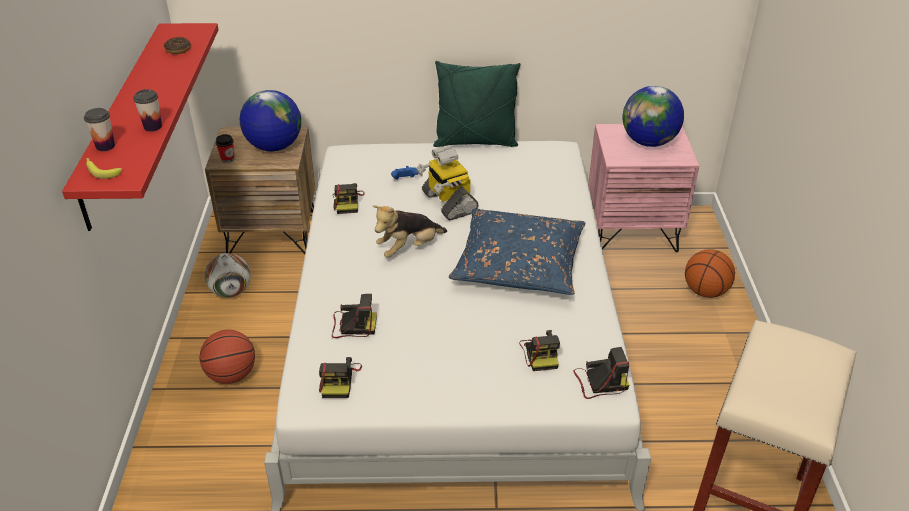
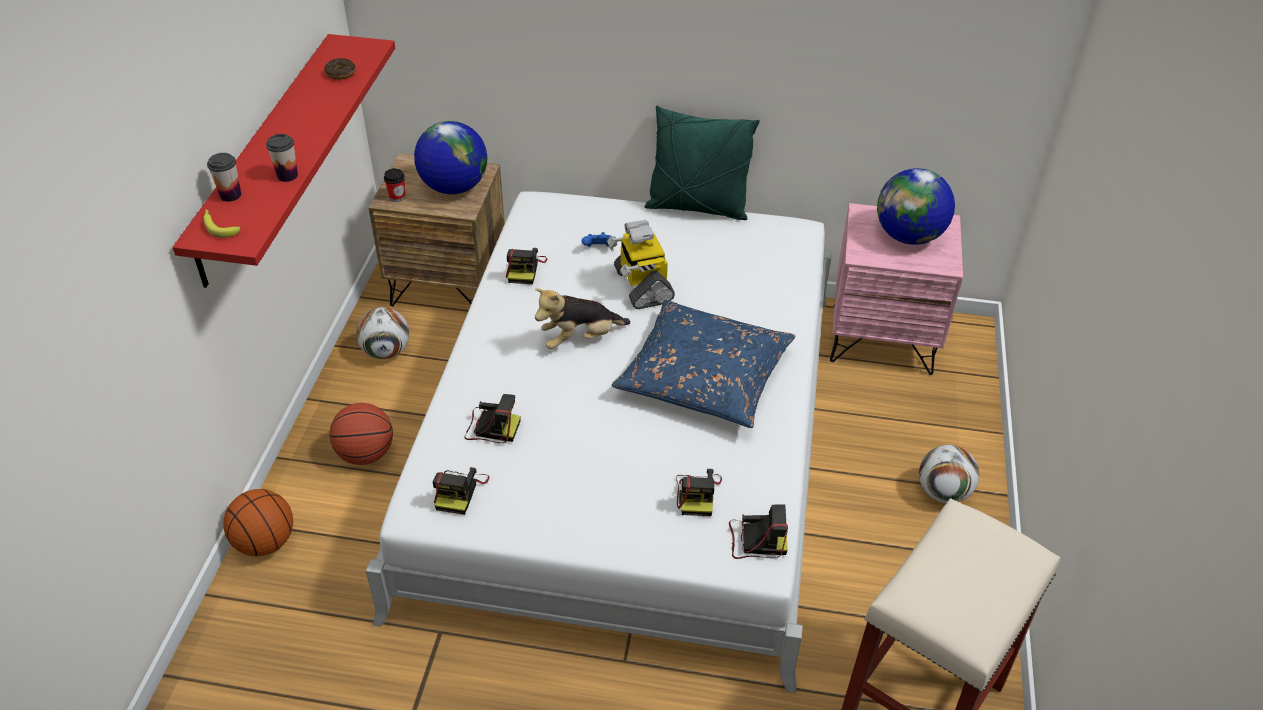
camera: 10 degrees right, 5 degrees up
basketball [685,249,735,298] -> basketball moved to [223,489,293,556]
none -> football [919,445,979,503]

